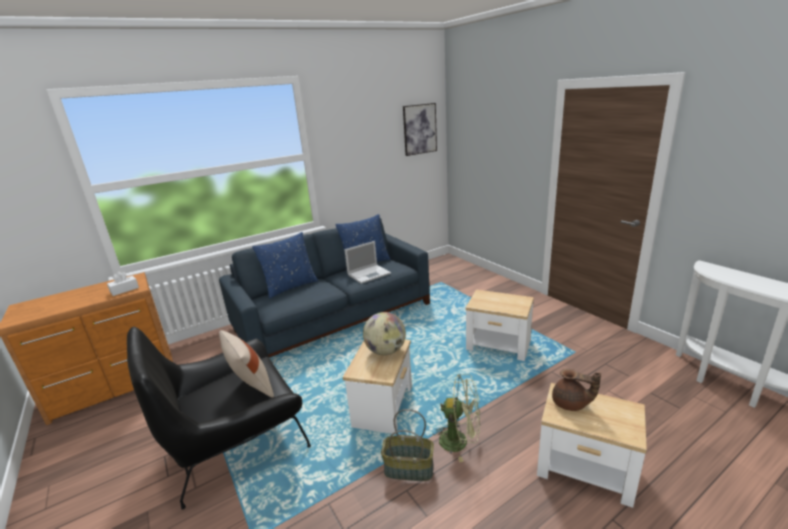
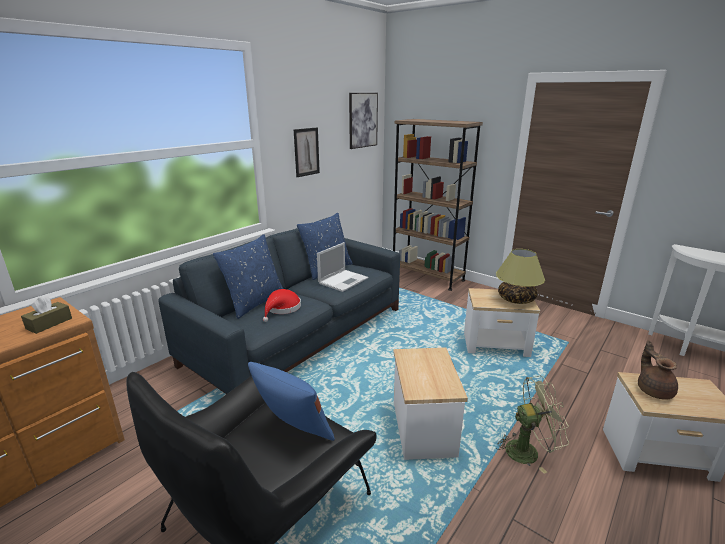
camera: 20 degrees left, 0 degrees up
white tissue box [107,272,139,296] -> brown tissue box [21,296,72,334]
beige pillow [219,330,274,398] -> blue pillow [248,362,335,441]
globe [363,312,406,355] -> none
basket [381,409,434,481] -> none
brown teapot [552,369,601,411] -> brown teapot turned 105 degrees counterclockwise [638,340,678,400]
none -> red hat [263,289,301,322]
none -> picture [294,128,320,177]
none -> brown bookcase [393,119,483,291]
none -> table lamp [496,249,545,304]

